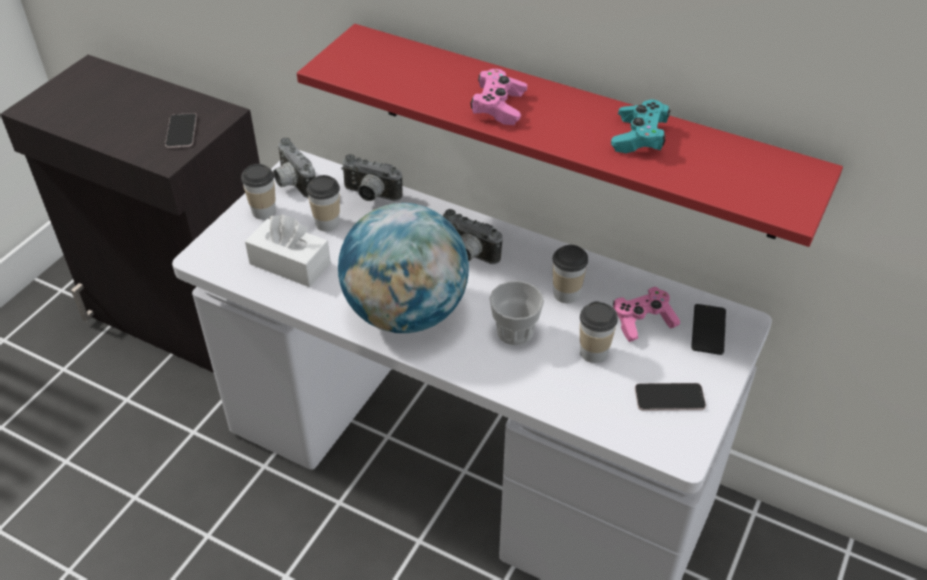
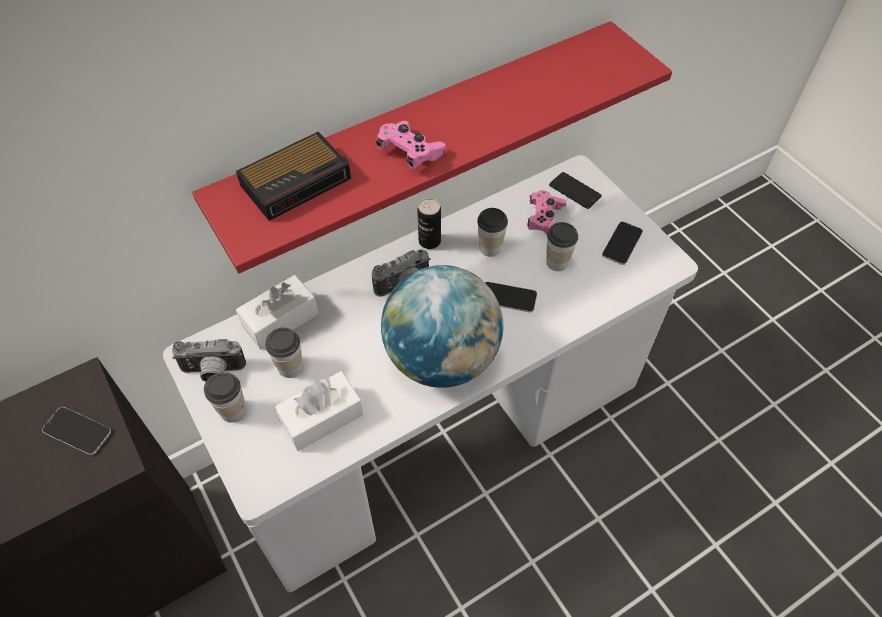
camera: 60 degrees left, 10 degrees up
camera [341,154,402,201] -> white tissue box [236,275,318,349]
cup [489,281,544,345] -> phone [485,282,537,312]
turquoise game controller [611,99,671,153] -> none
none -> alarm clock [236,132,351,221]
none -> can [417,198,441,249]

